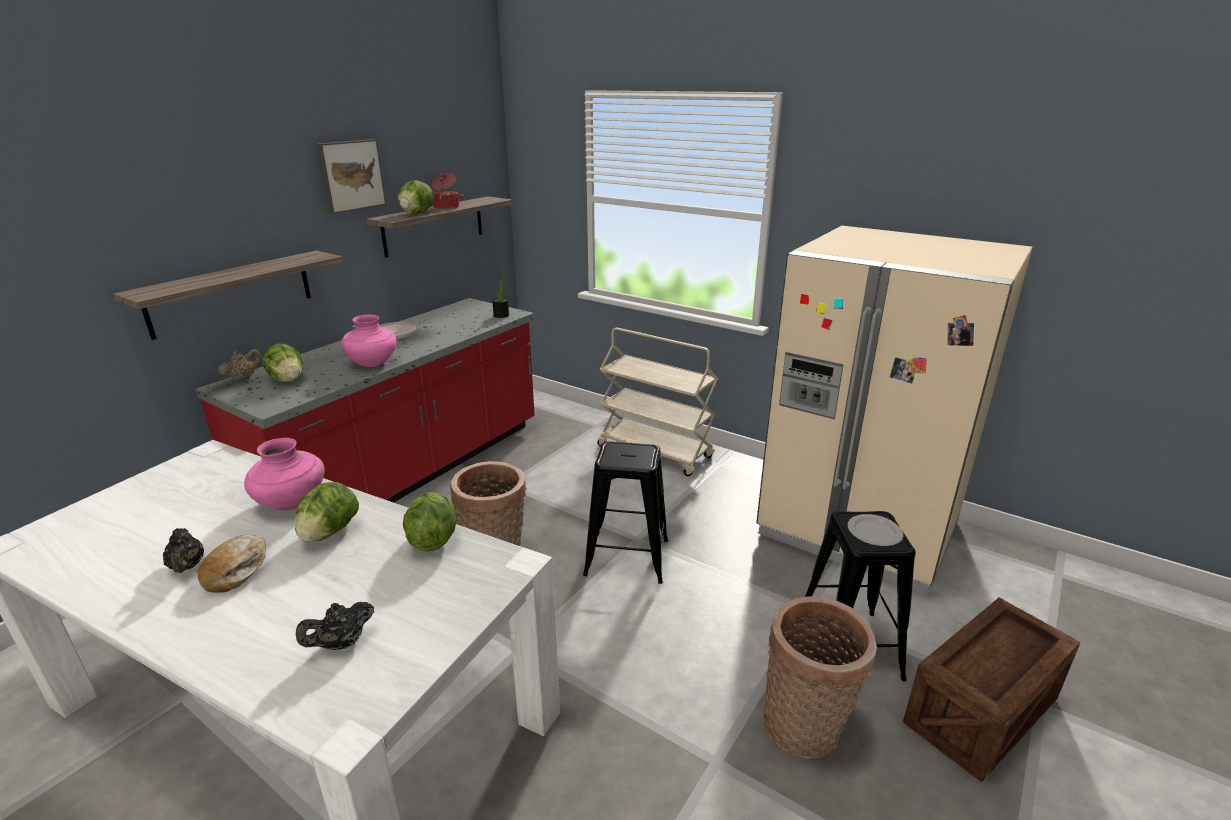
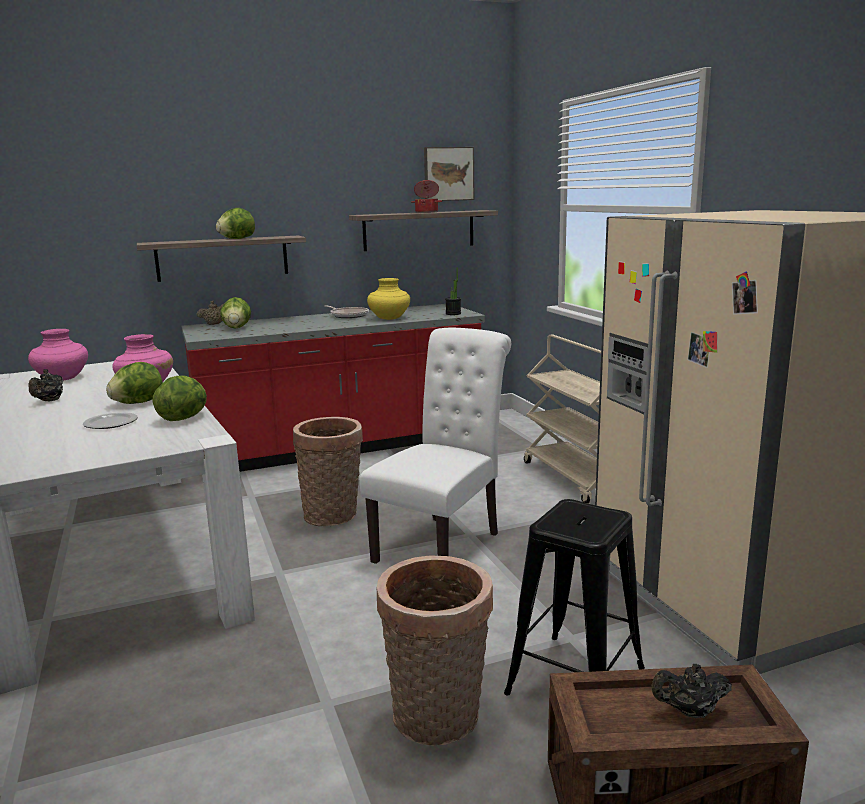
camera: 35 degrees right, 10 degrees down
bread [198,535,266,593] -> none
black teapot [296,602,374,650] -> black teapot moved to [651,664,732,718]
picture [316,139,387,214] -> picture moved to [424,147,474,201]
pink vase [341,315,397,367] -> pink vase moved to [28,329,88,381]
lettuce [398,180,435,214] -> lettuce moved to [216,208,255,239]
black stool [583,441,668,584] -> white chair [360,328,511,564]
plate [848,514,903,546] -> plate moved to [83,412,138,429]
none -> yellow vase [367,278,410,320]

